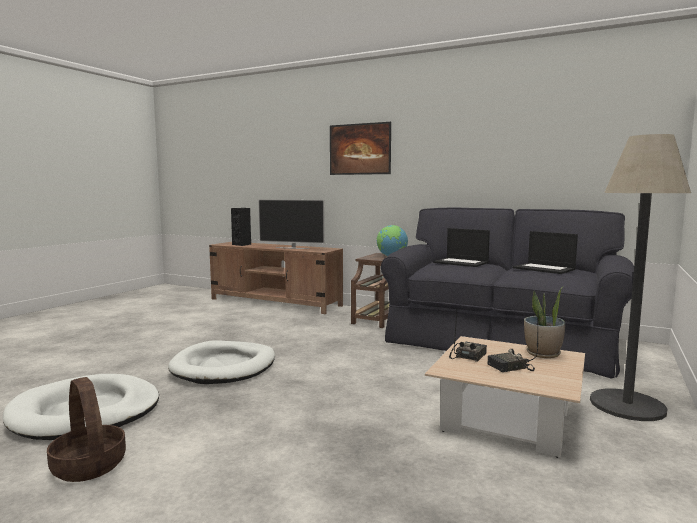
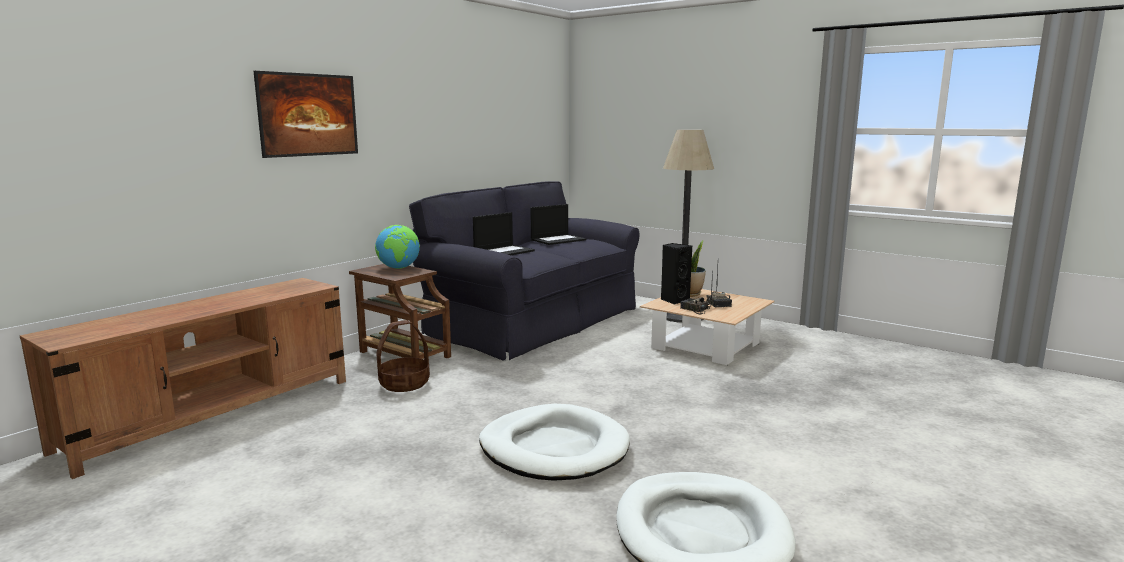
camera: 80 degrees left, 5 degrees up
basket [47,377,126,482] -> basket moved to [376,320,430,392]
black speaker [231,208,251,246] -> black speaker moved to [661,243,692,305]
television [258,199,325,249] -> none

